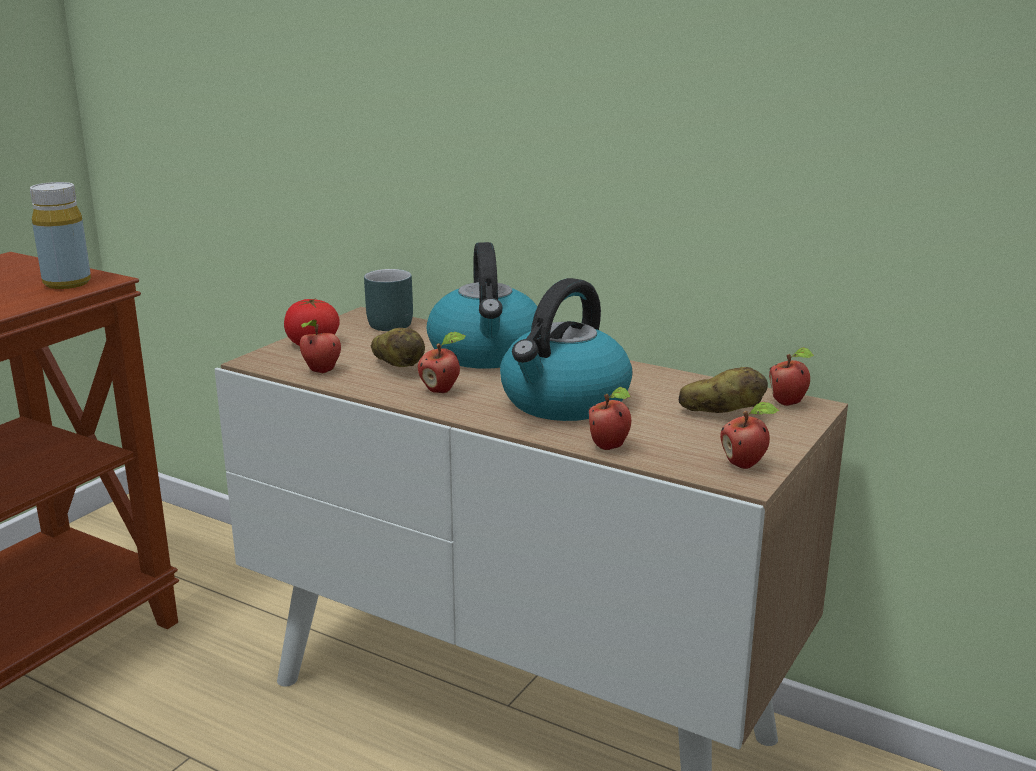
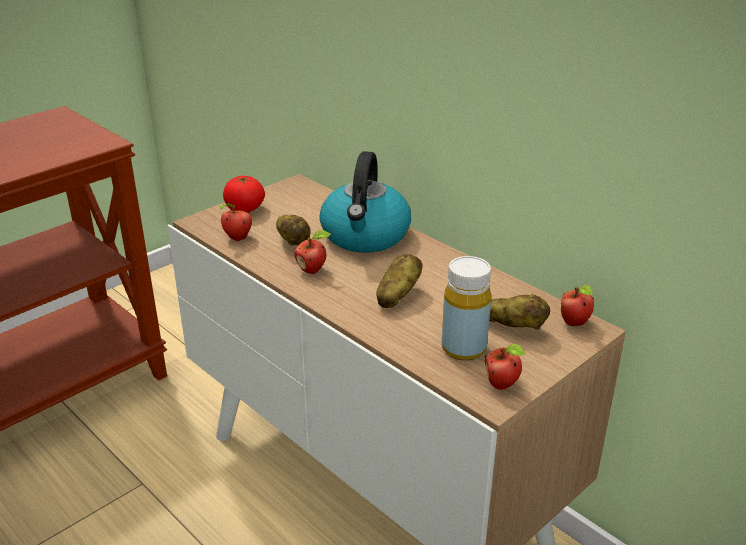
camera: 15 degrees right, 10 degrees up
yellow bottle [30,182,91,289] -> yellow bottle moved to [442,256,491,361]
turquoise mug [364,269,413,331] -> none
kettle [500,278,633,421] -> potato [376,254,423,308]
apple [589,387,631,450] -> none

